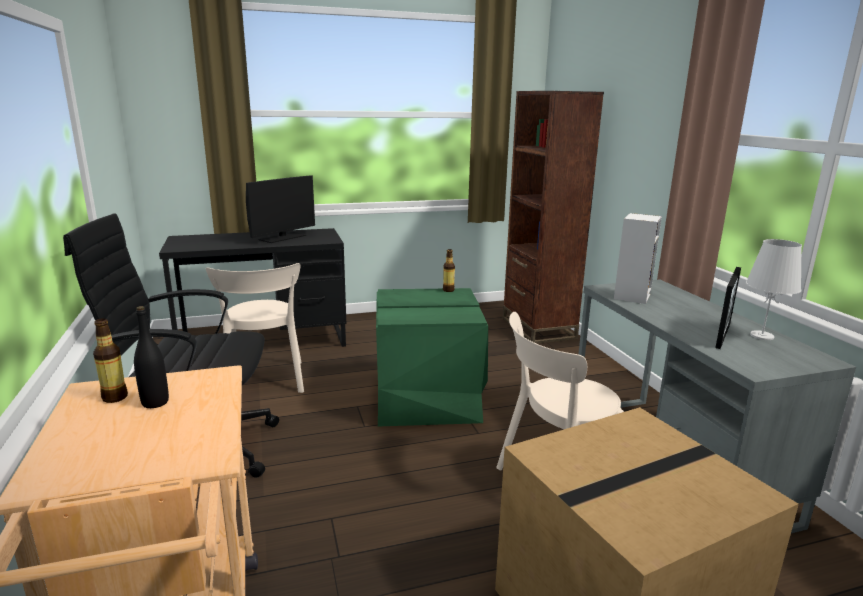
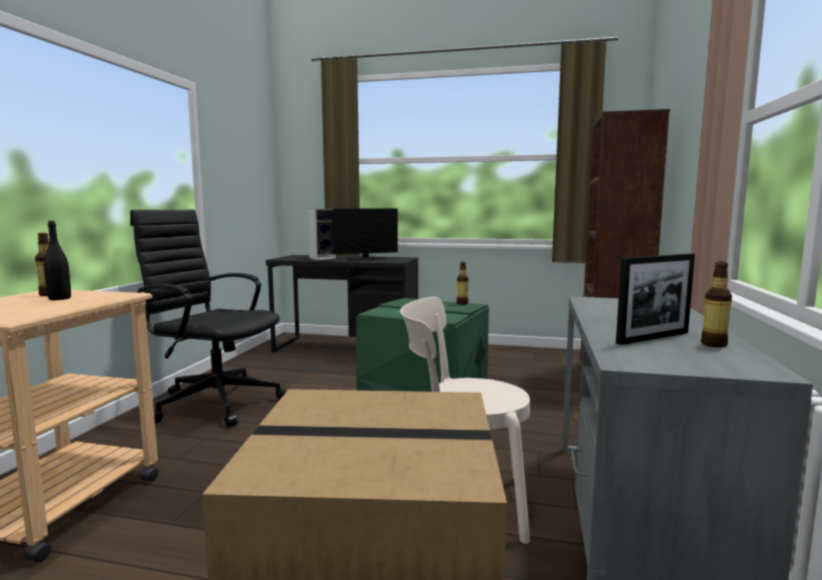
camera: 30 degrees right, 10 degrees down
beige chair [206,263,304,393] -> none
speaker [614,213,662,304] -> speaker moved to [308,209,336,260]
white table lamp [745,239,802,340] -> bottle [701,262,732,347]

